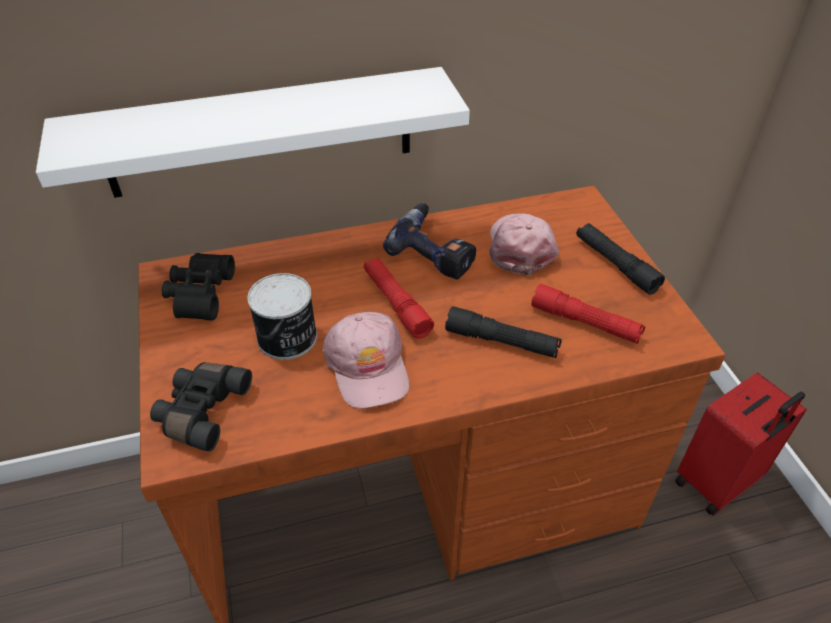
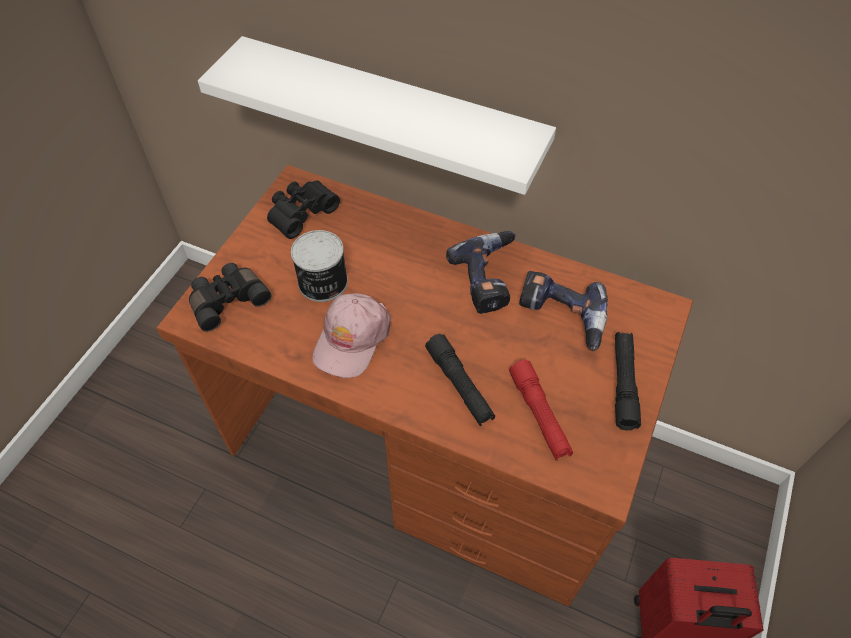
camera: 40 degrees right, 10 degrees up
red flashlight [364,258,434,339] -> none
pink cap [489,213,560,276] -> power drill [519,271,608,351]

